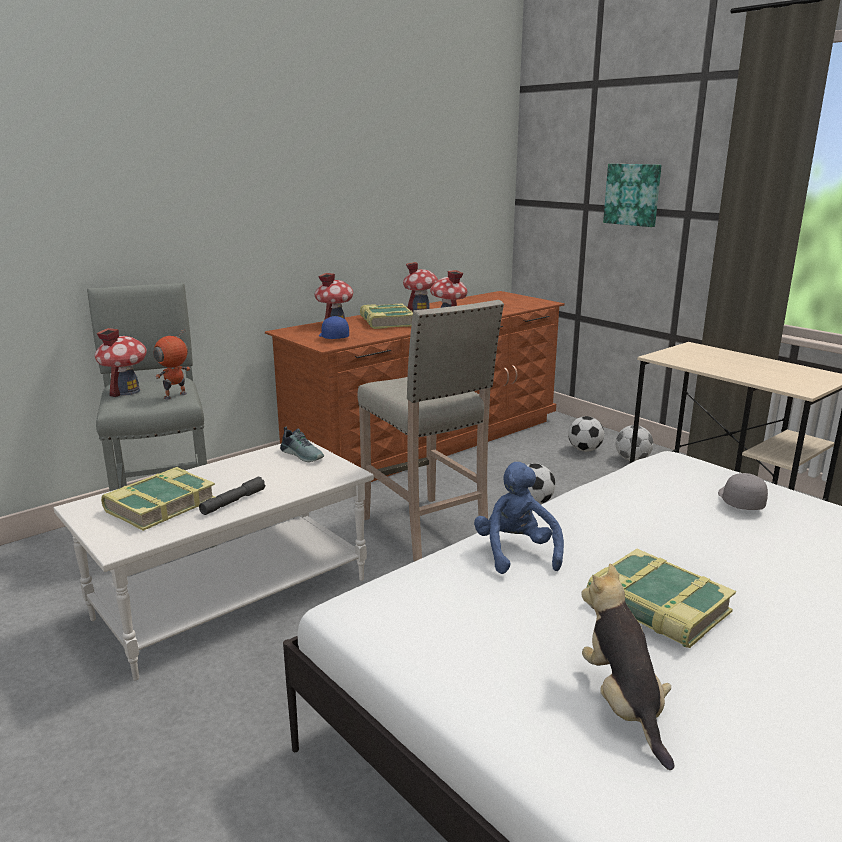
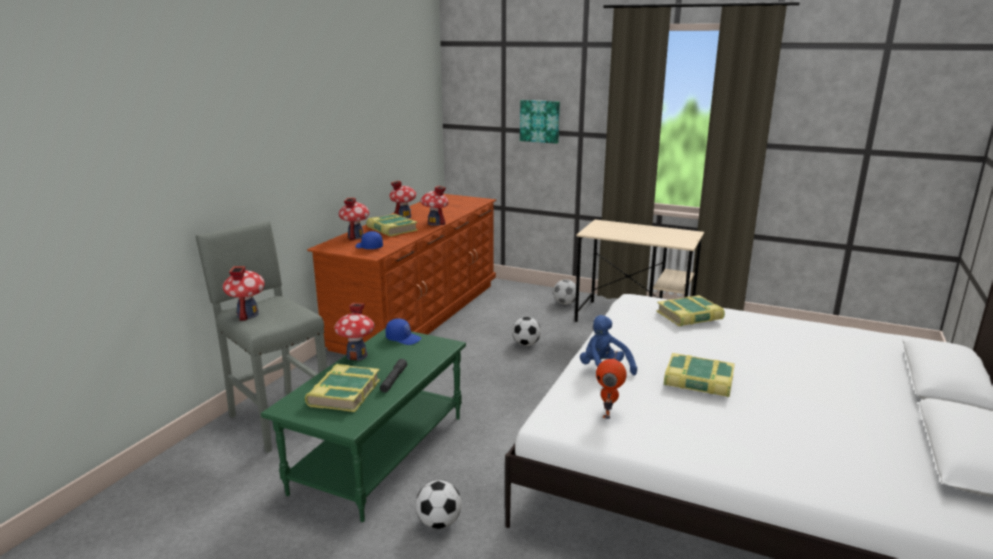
camera: 25 degrees left, 0 degrees up
white coffee table [54,440,374,680] -> green coffee table [261,328,466,522]
toy robot [153,329,191,400] -> toy robot moved to [596,350,627,419]
shoe [280,427,324,462] -> blue cap [386,318,422,345]
beige stool [357,300,504,561] -> none
football [568,416,604,452] -> football moved to [415,480,462,529]
plush toy [581,563,675,770] -> none
grey cap [718,473,768,510] -> book [656,295,725,326]
none -> toy house [334,303,375,361]

